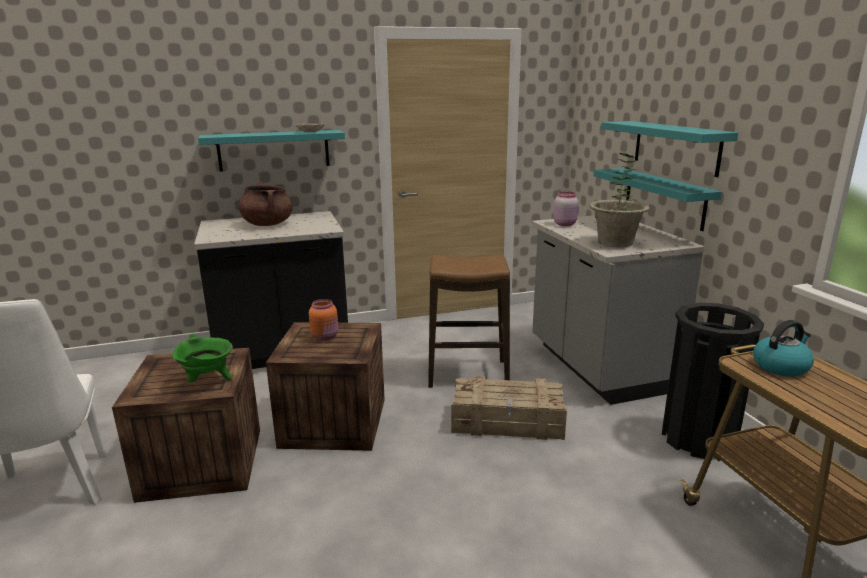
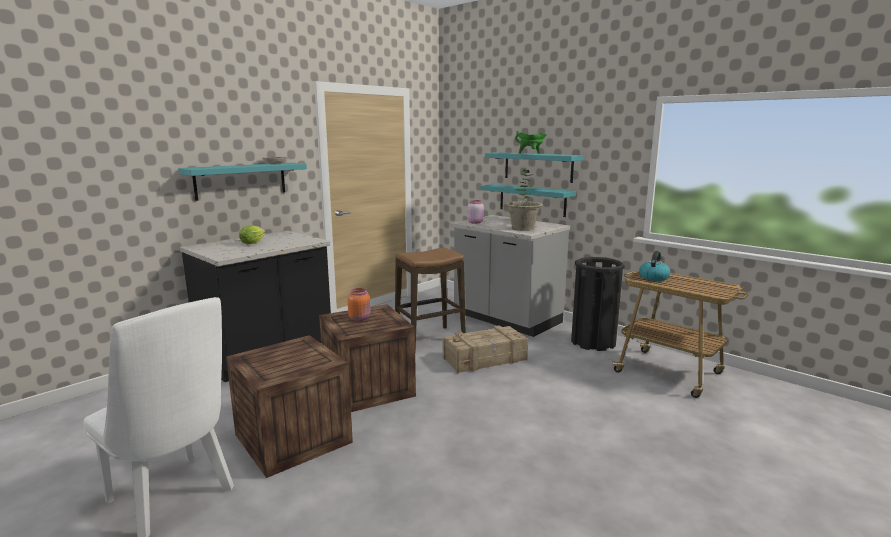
camera: 30 degrees left, 5 degrees down
green cooking pot [172,333,233,382] -> green cooking pot moved to [515,131,547,154]
brown cooking pot [239,183,293,226] -> lettuce [239,225,265,244]

